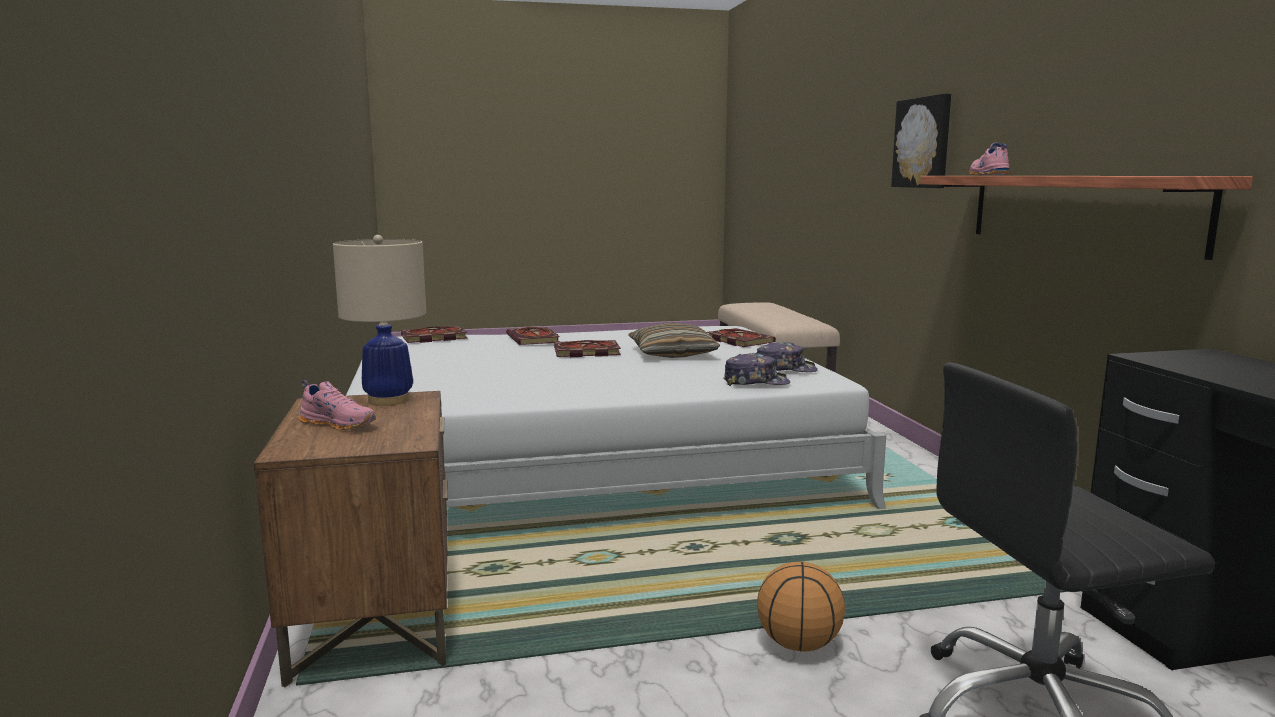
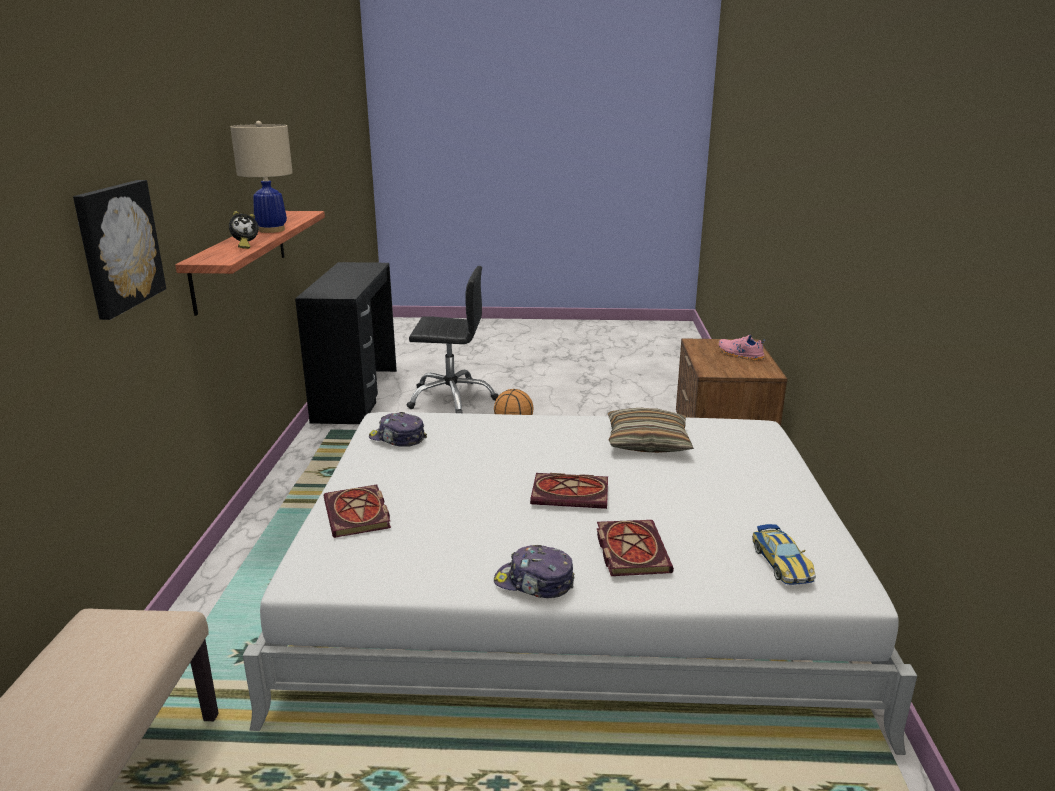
camera: 165 degrees left, 10 degrees up
beige table lamp [333,235,426,406] -> beige table lamp moved to [230,121,293,233]
book [401,326,467,343] -> toy car [752,524,816,585]
pillow [628,323,720,358] -> pillow moved to [608,408,694,453]
cap [724,353,790,386] -> cap moved to [494,545,574,598]
pink shoe [969,143,1011,175] -> alarm clock [229,211,259,249]

